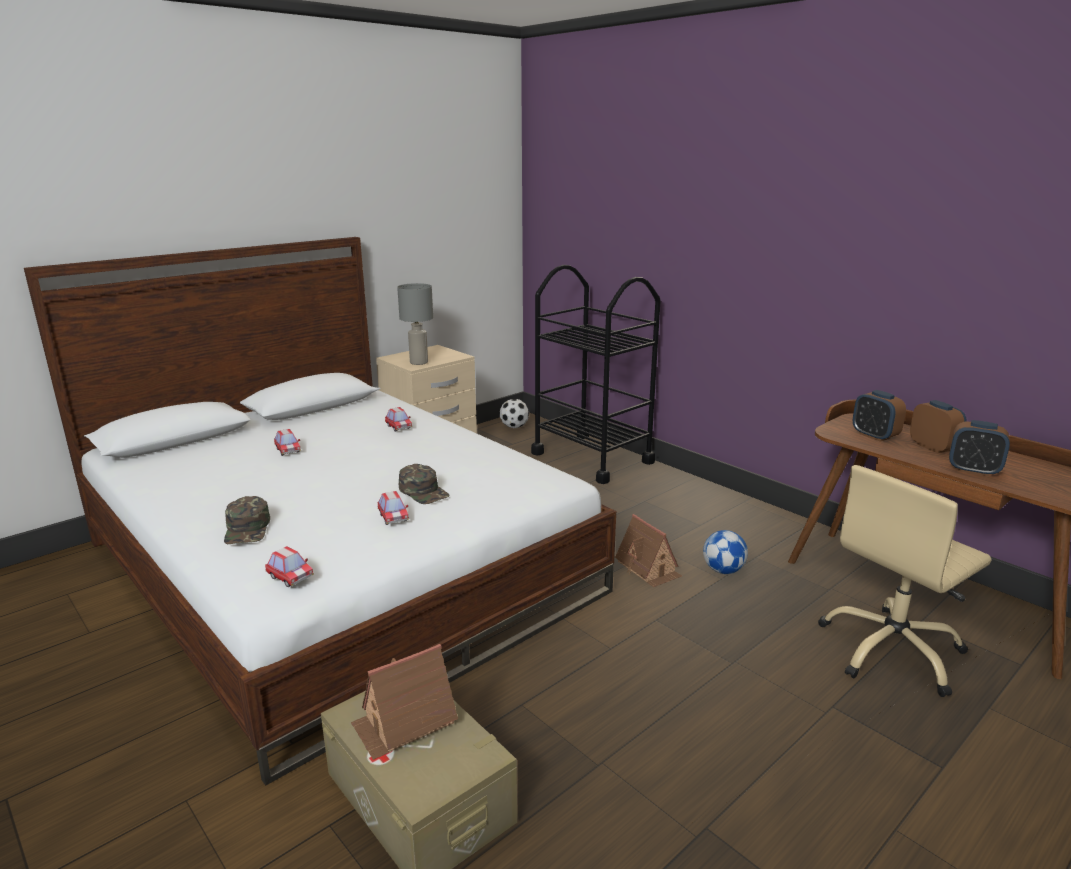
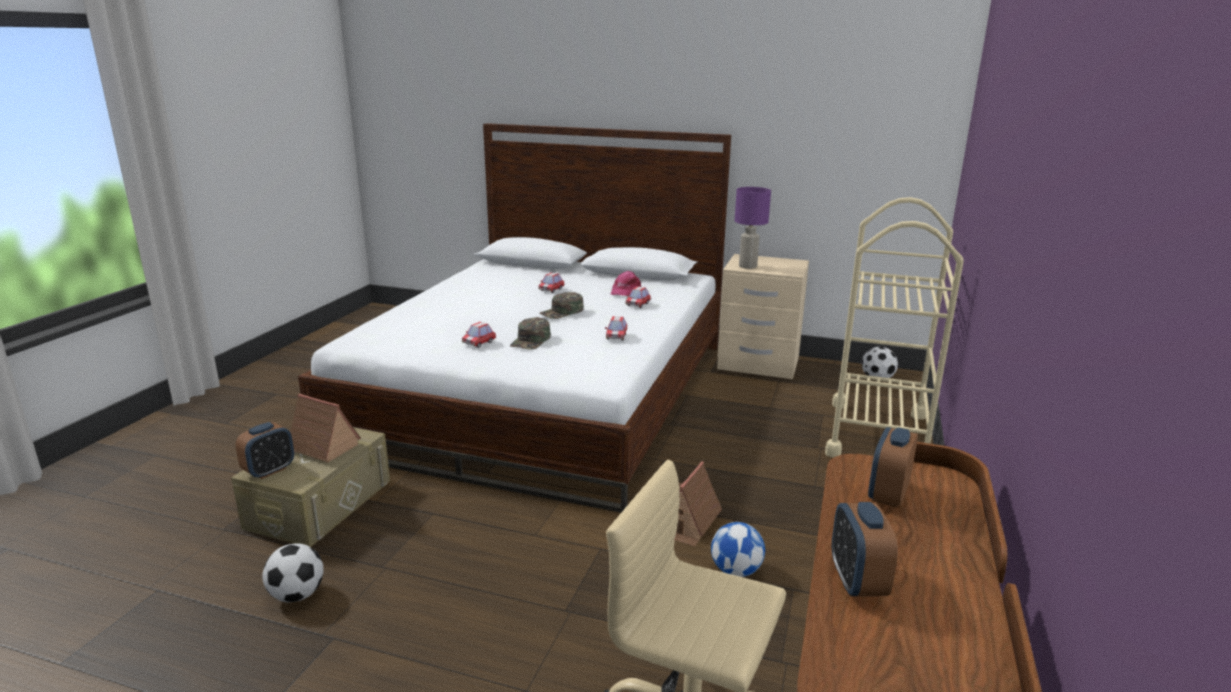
camera: 60 degrees right, 0 degrees up
green cap [224,496,270,544] -> green cap moved to [539,292,584,319]
toy car [265,546,314,587] -> toy car moved to [605,316,627,340]
grey table lamp [397,283,433,365] -> purple table lamp [735,187,771,269]
black cart [531,265,661,484] -> beige cart [825,197,964,458]
alarm clock [910,400,967,453] -> alarm clock moved to [235,422,294,479]
none -> football [262,543,324,602]
none -> pink cap [611,271,641,296]

